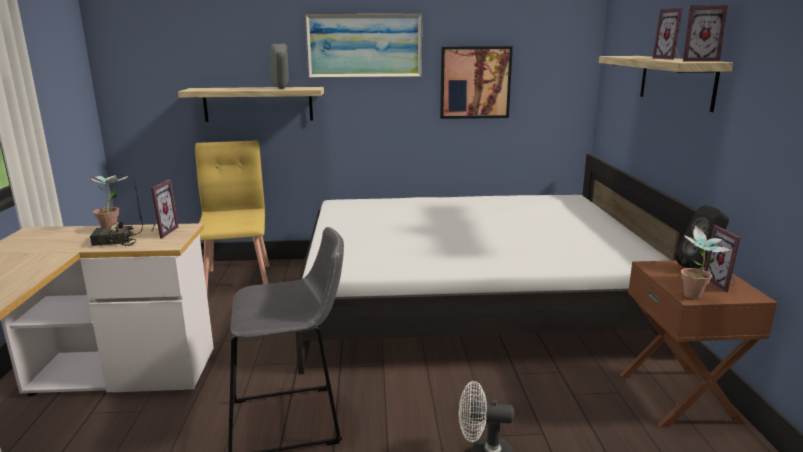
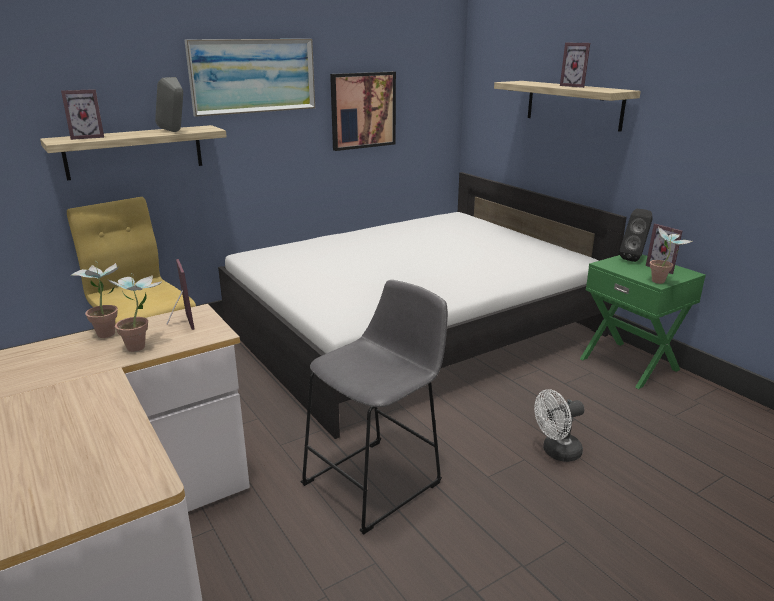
camera: 30 degrees left, 5 degrees up
radio [90,180,143,246] -> potted plant [108,273,162,352]
brown nightstand [620,260,777,428] -> green nightstand [580,254,706,389]
picture frame [683,5,728,62] -> picture frame moved to [61,89,104,140]

